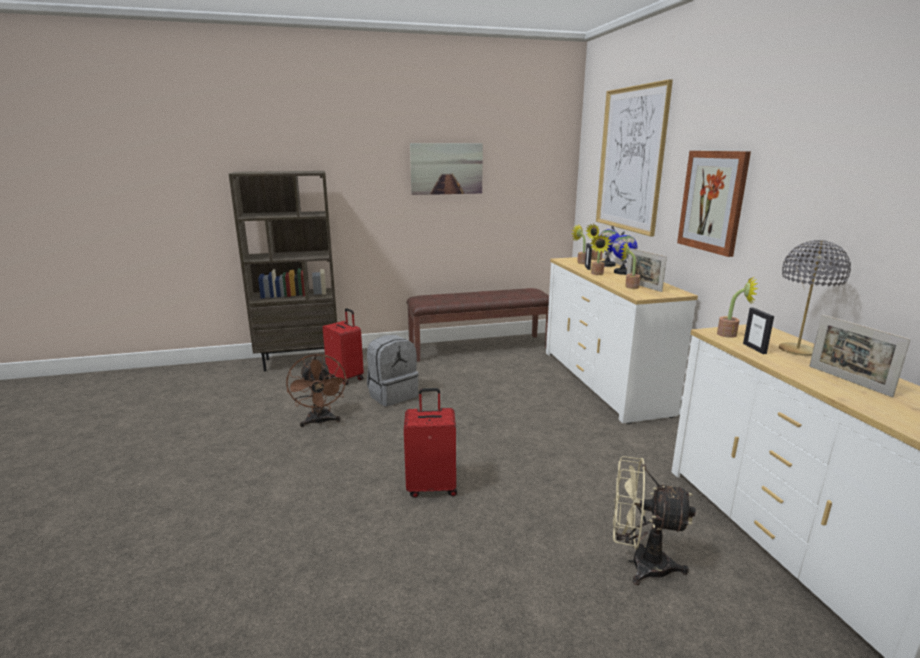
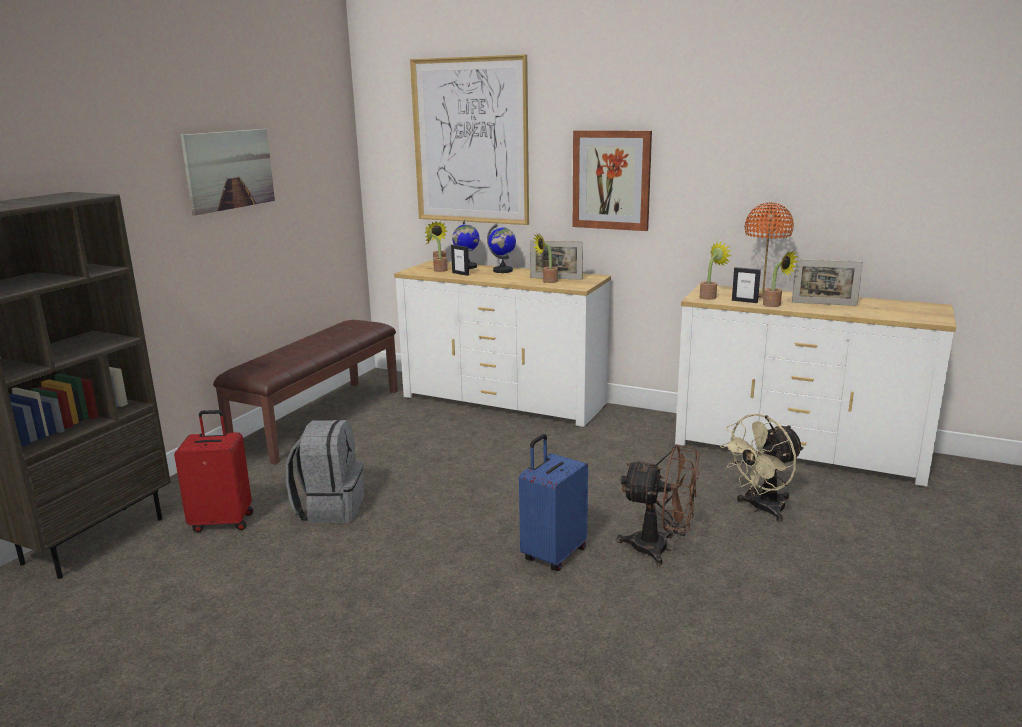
camera: 50 degrees left, 0 degrees up
brown fan [286,354,347,427] -> brown fan moved to [617,444,699,566]
red suitcase [404,388,457,498] -> blue suitcase [519,434,588,571]
potted plant [590,234,611,275] -> potted plant moved to [763,250,799,307]
grey table lamp [779,240,851,356] -> orange table lamp [745,202,794,298]

